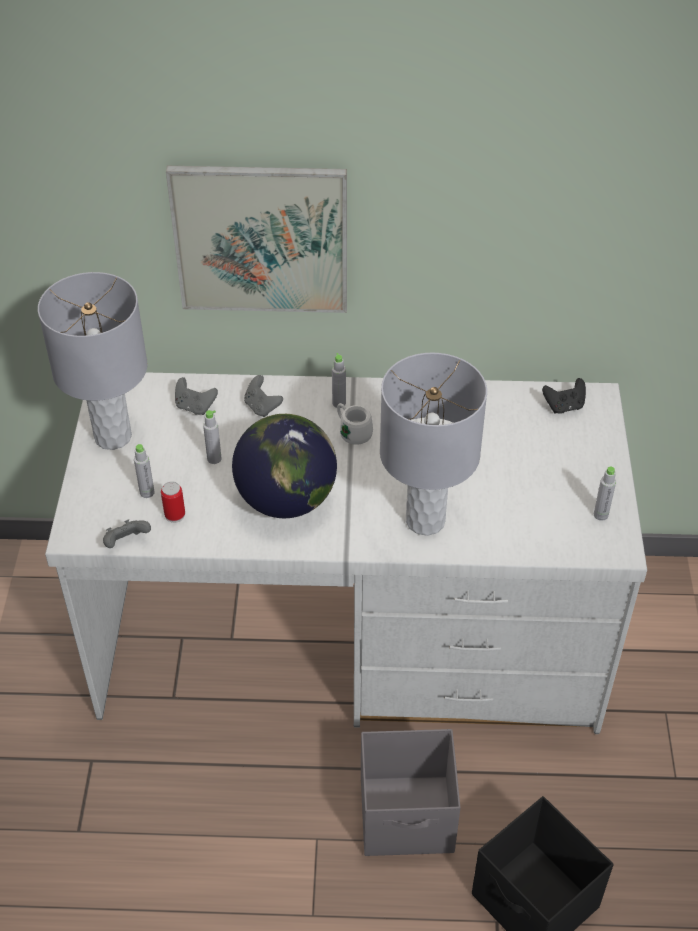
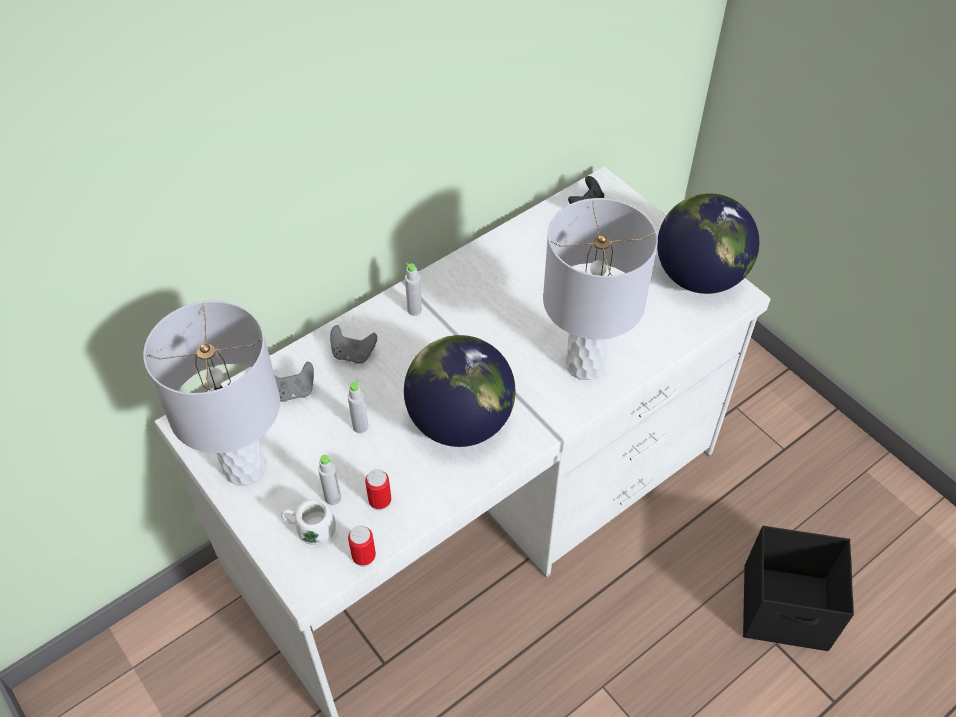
camera: 40 degrees left, 5 degrees up
grey game controller [103,519,151,548] -> can [348,525,376,567]
picture [166,166,347,313] -> none
white mug [337,403,373,445] -> white mug moved to [281,499,336,545]
grey storage box [361,729,460,856] -> none
grey bottle [594,466,616,521] -> globe [657,193,759,294]

